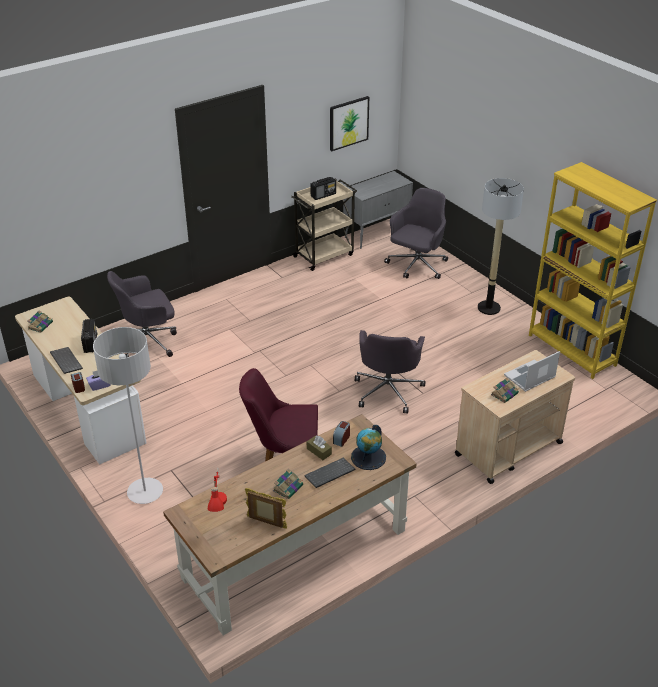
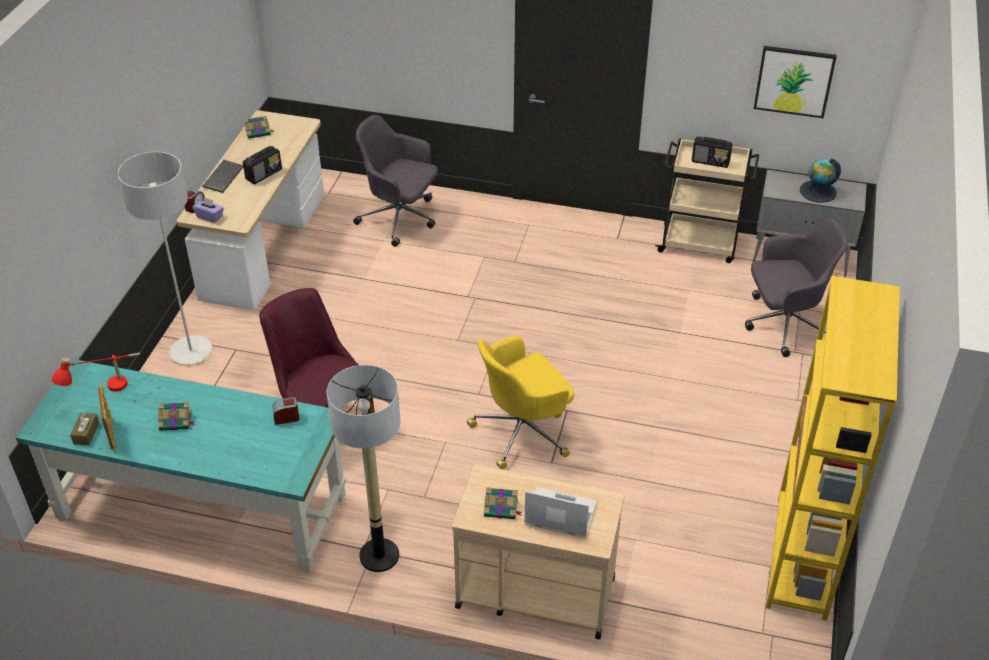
camera: 50 degrees right, 5 degrees up
brown desk [163,414,417,635] -> turquoise desk [15,359,346,573]
keyboard [304,458,355,488] -> none
brown tissue box [307,435,332,460] -> brown tissue box moved to [70,412,99,445]
globe [351,425,386,470] -> globe moved to [800,158,841,203]
grey office chair [355,330,426,414] -> yellow office chair [467,335,574,469]
floor lamp [478,178,524,315] -> floor lamp moved to [327,365,401,572]

